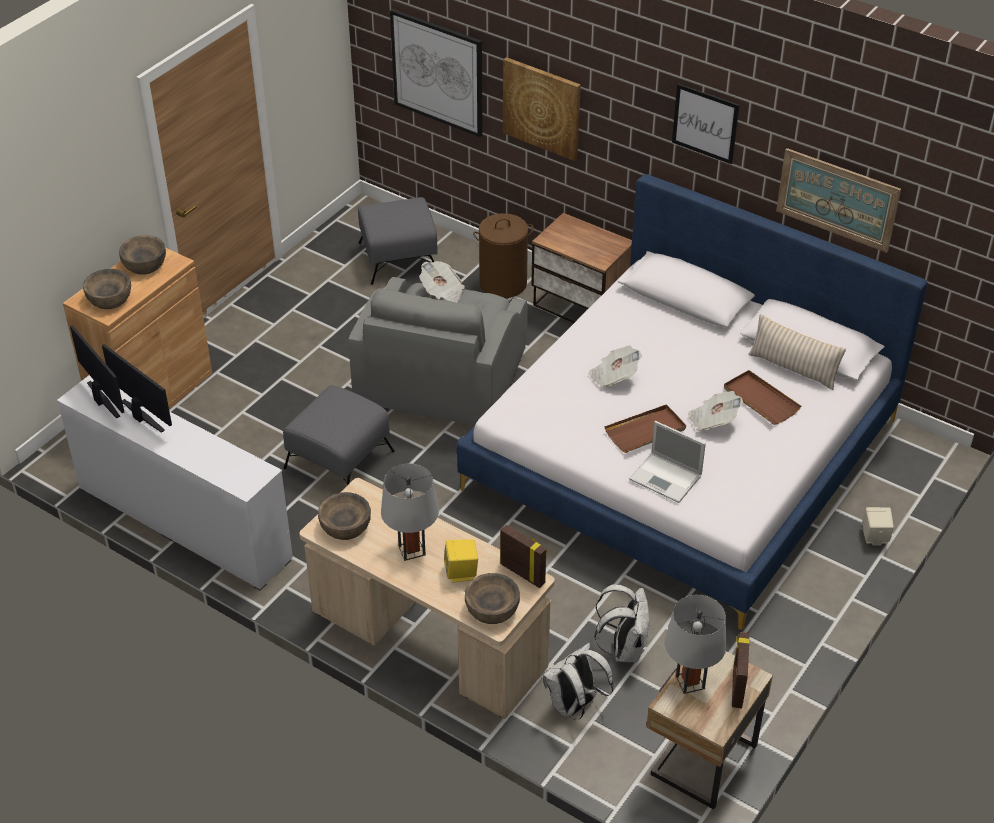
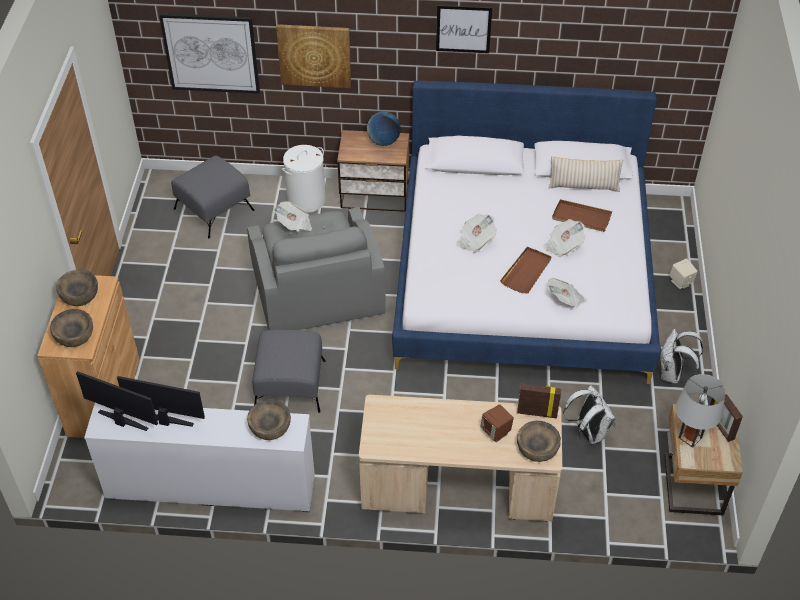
camera: 30 degrees left, 5 degrees up
brown bowl [318,492,371,540] -> brown bowl moved to [247,400,291,440]
grey table lamp [381,463,439,561] -> none
yellow speaker [444,539,478,583] -> brown speaker [480,404,514,442]
brown laundry basket [473,213,533,298] -> white laundry basket [282,145,326,213]
white backpack [543,643,614,720] -> white backpack moved to [661,329,704,384]
laptop [629,421,706,503] -> newspaper [547,278,587,307]
picture [776,148,901,253] -> none
none -> globe [367,112,401,146]

